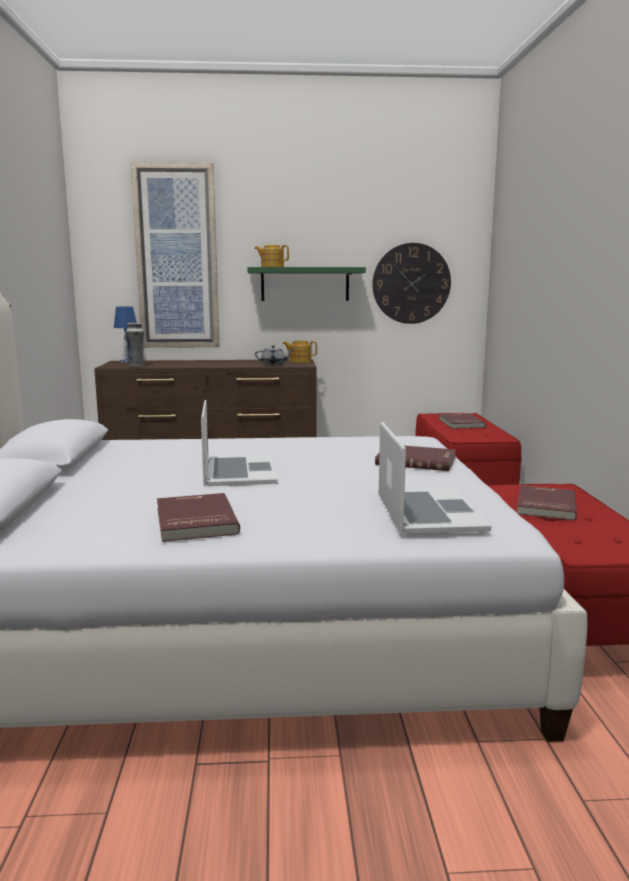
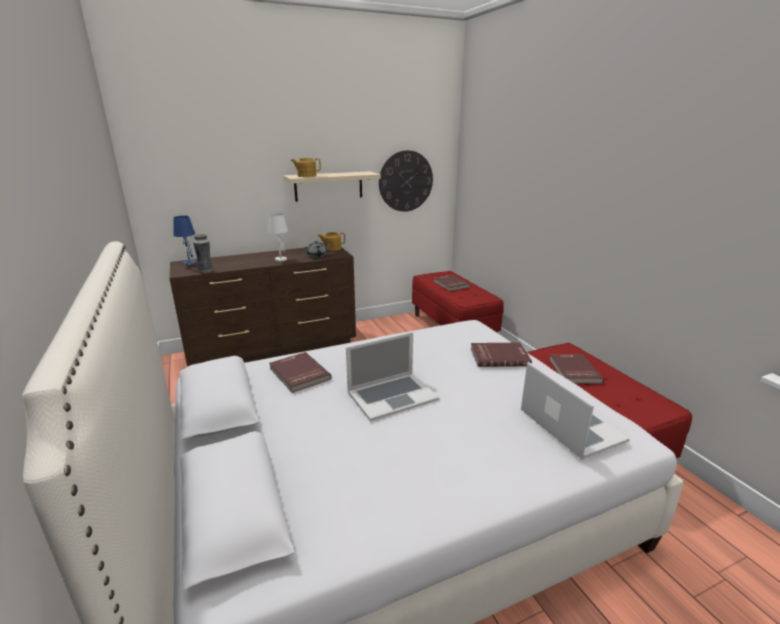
camera: 20 degrees left, 10 degrees up
picture [131,162,220,348] -> none
red book [157,493,240,542] -> red book moved to [269,352,331,393]
laptop [201,400,278,486] -> laptop turned 90 degrees clockwise [346,332,439,421]
green shelf [247,267,366,301] -> beige shelf [283,171,381,202]
none -> white table lamp [268,213,288,262]

